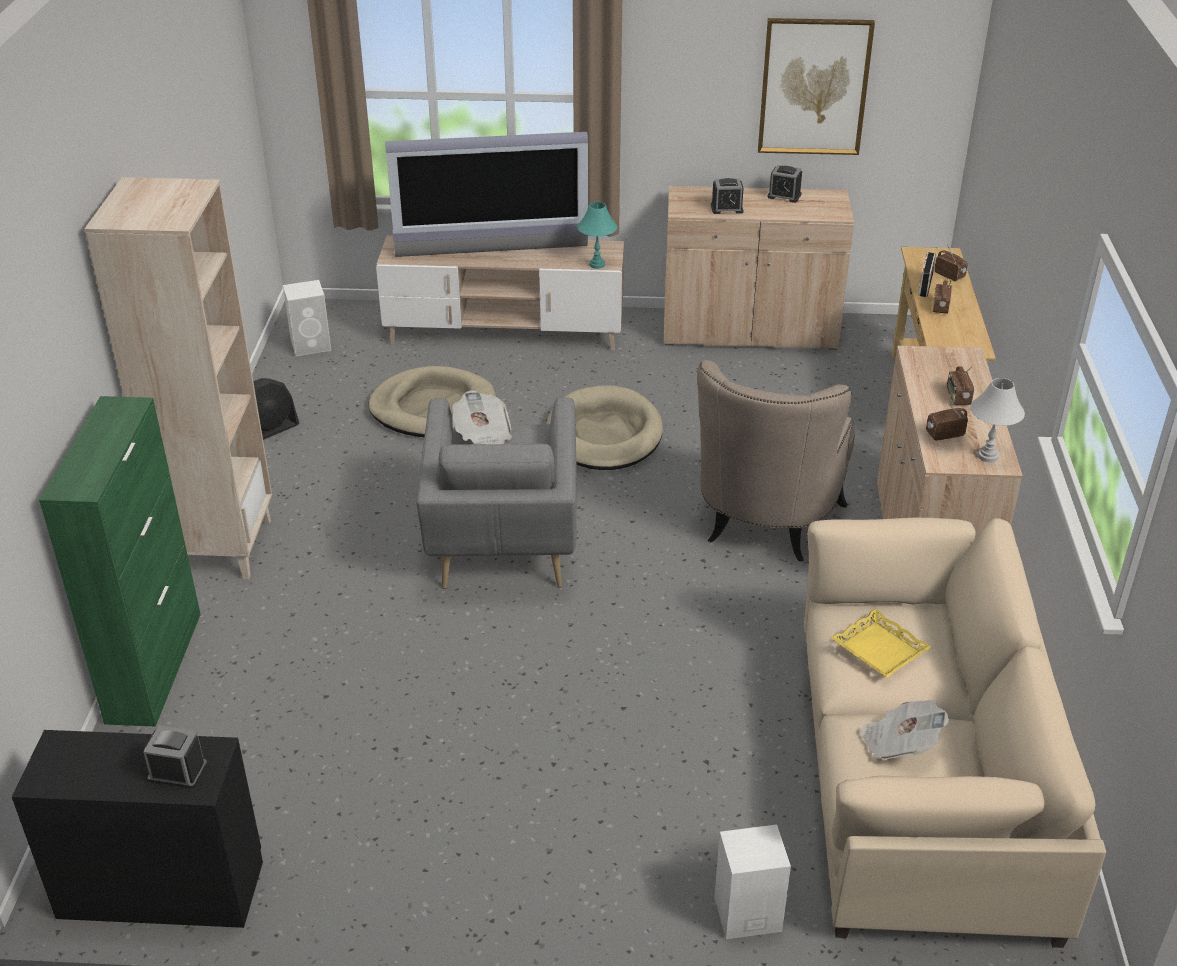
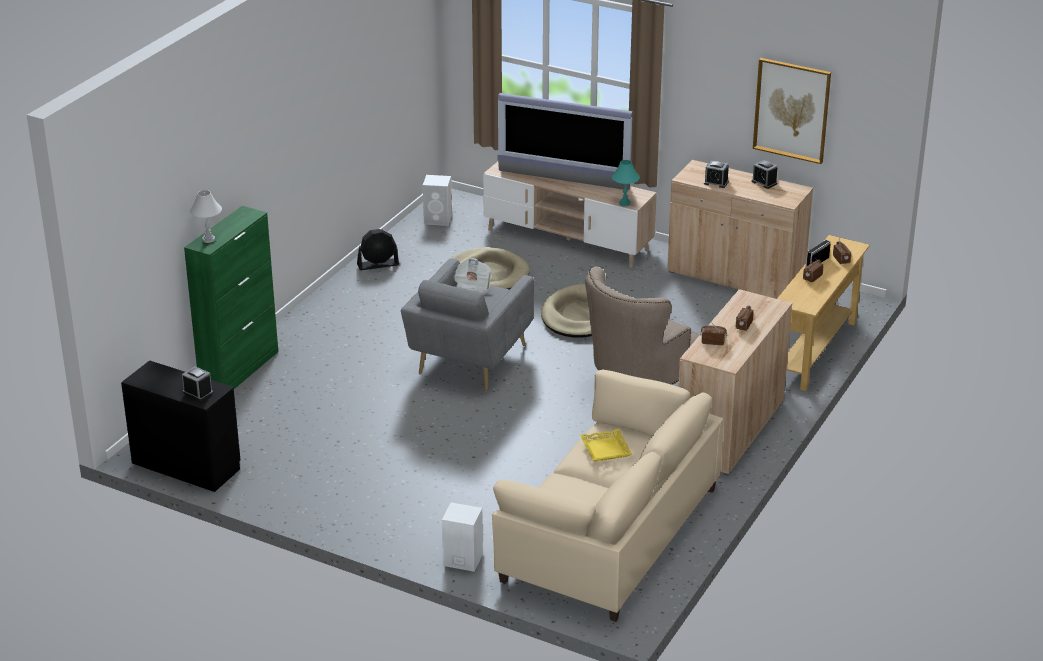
camera: 25 degrees right, 5 degrees down
beige bookcase [84,177,272,579] -> none
newspaper [860,700,949,760] -> none
white table lamp [970,378,1025,463] -> white table lamp moved to [190,190,222,243]

